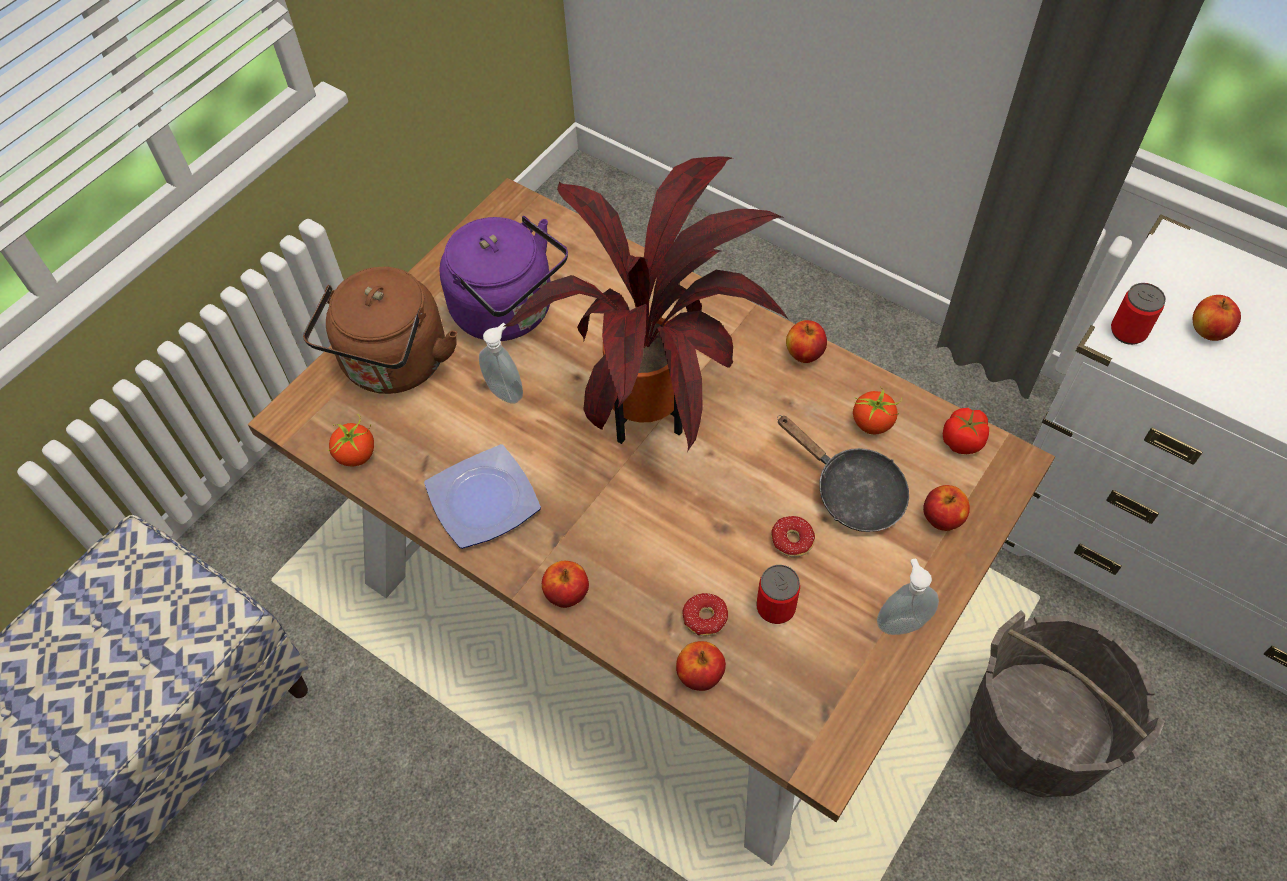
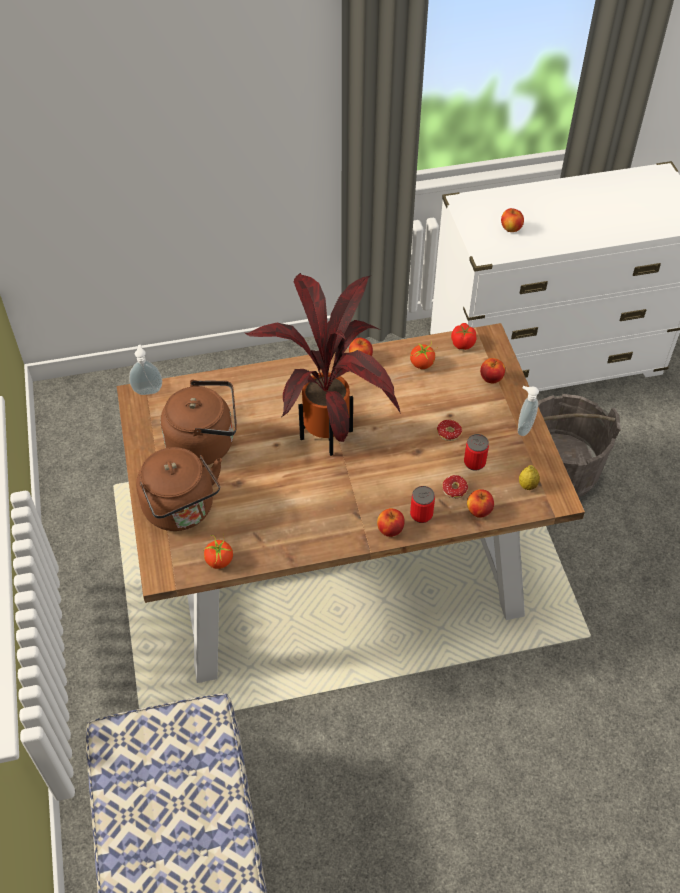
camera: 50 degrees left, 5 degrees down
plate [424,444,541,549] -> none
purple kettle [439,216,568,341] -> brown kettle [160,379,237,465]
soap dispenser [479,323,523,404] -> soap dispenser moved to [129,345,162,395]
black frying pan [777,415,909,532] -> none
can [1111,283,1166,345] -> can moved to [410,486,435,523]
none -> lemon [519,465,540,490]

